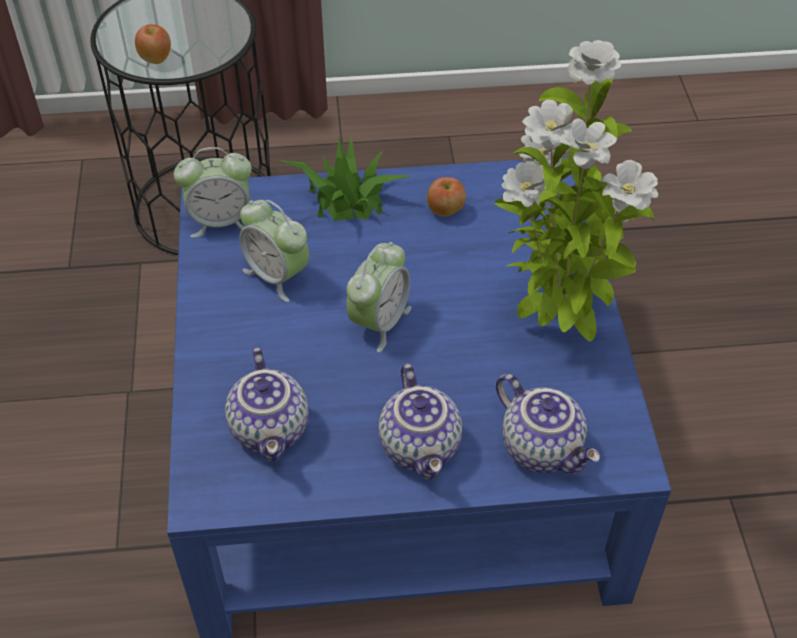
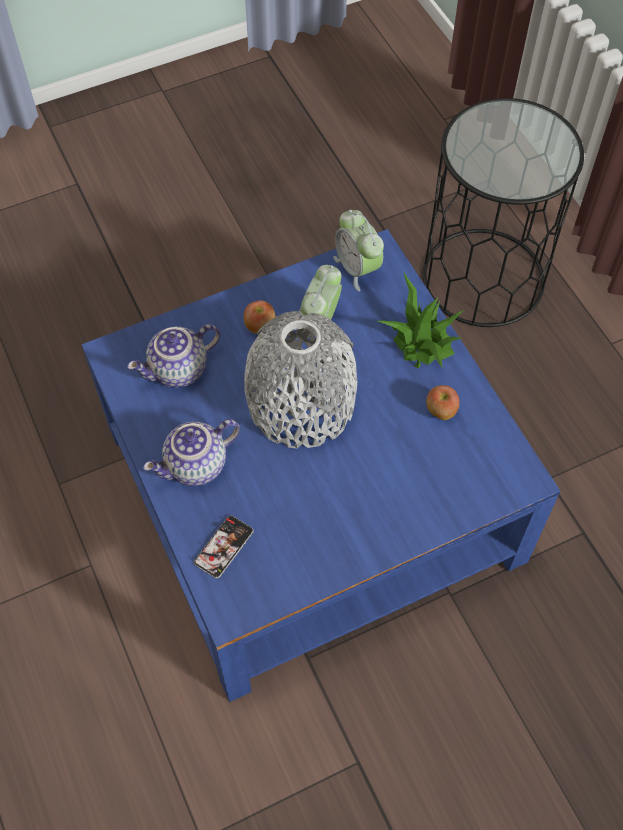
camera: 70 degrees right, 10 degrees up
apple [135,24,171,64] -> apple moved to [244,300,275,334]
alarm clock [346,242,412,352] -> grey vase [244,311,357,449]
potted plant [494,40,658,341] -> none
teapot [496,374,600,474] -> phone [194,515,254,578]

